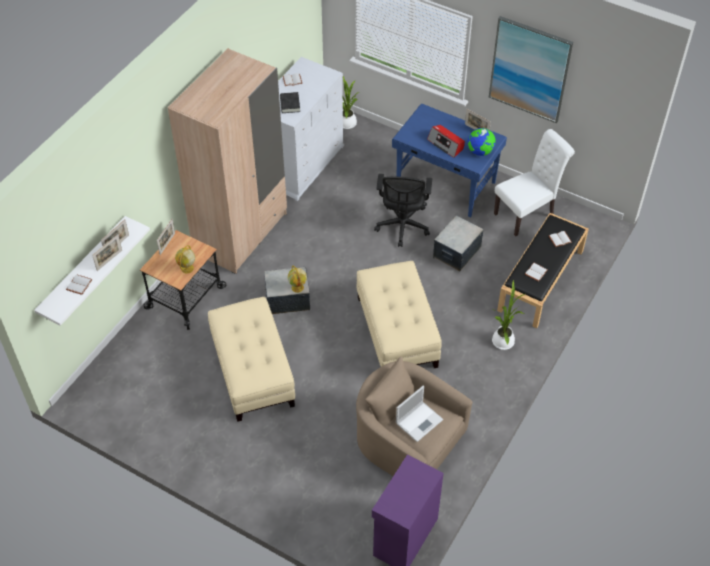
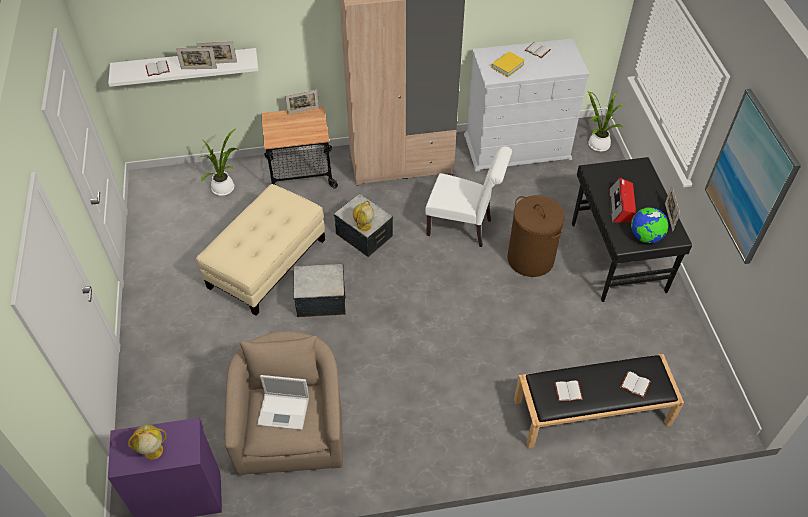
camera: 50 degrees right, 0 degrees up
globe [175,245,195,273] -> globe moved to [128,425,167,460]
black book [280,92,300,113] -> yellow book [491,52,525,77]
beige ottoman [357,261,442,368] -> none
black office chair [374,174,432,247] -> brown laundry basket [508,195,565,277]
blue desk [392,104,507,218] -> black desk [572,157,692,302]
storage box [433,215,484,271] -> storage box moved to [293,264,346,317]
potted plant [492,280,525,350] -> potted plant moved to [200,129,240,196]
white chair [494,129,575,236] -> white chair moved to [425,146,512,247]

